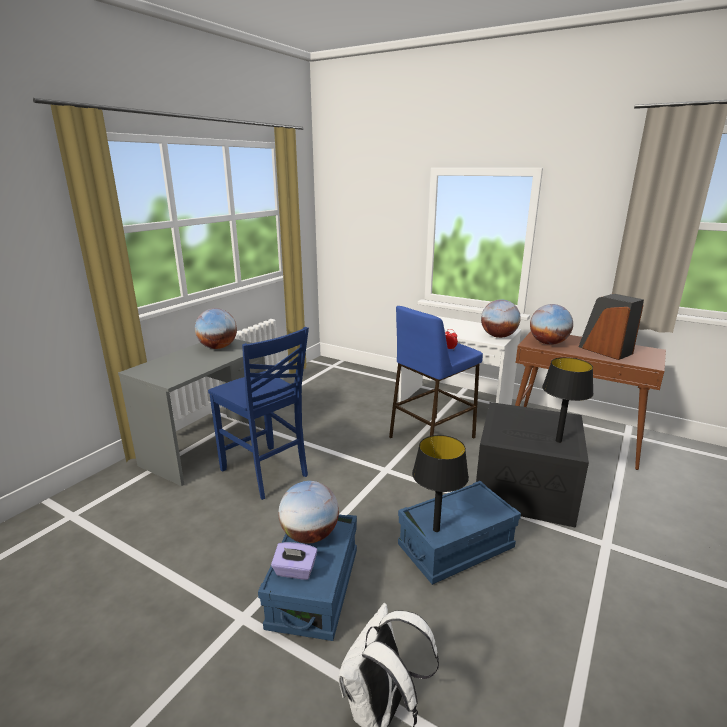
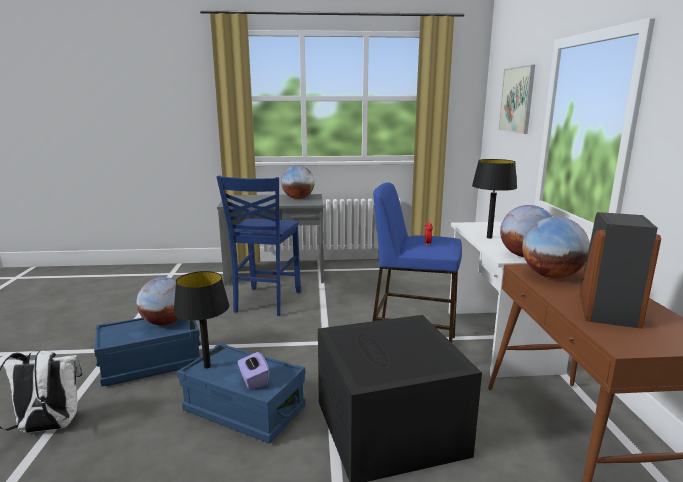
camera: 55 degrees right, 5 degrees down
purple tissue box [271,542,317,580] -> purple tissue box moved to [237,352,270,390]
black table lamp [542,357,593,443] -> black table lamp moved to [472,159,517,239]
none -> picture [498,65,535,134]

